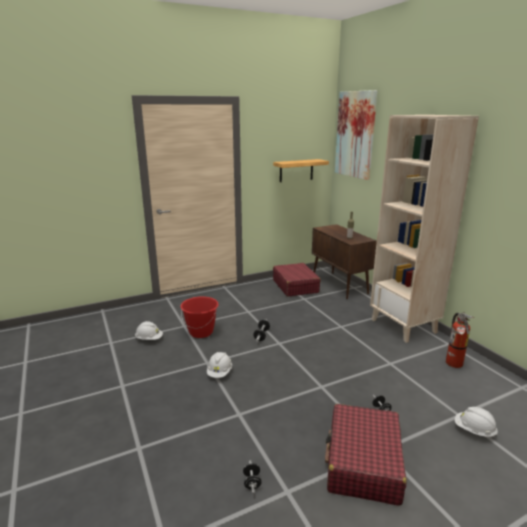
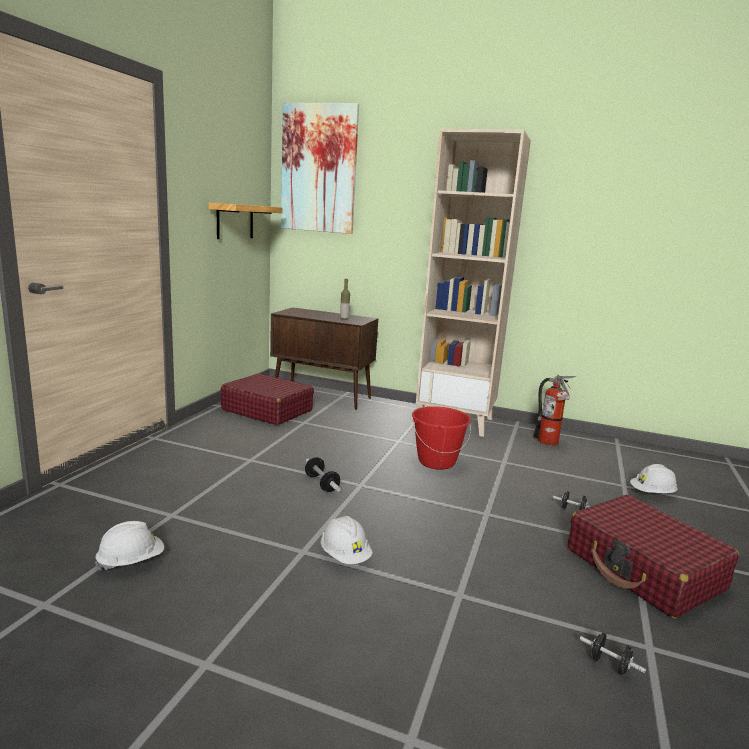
camera: 45 degrees left, 5 degrees down
red bucket [180,297,218,338] -> red bucket moved to [412,406,471,470]

